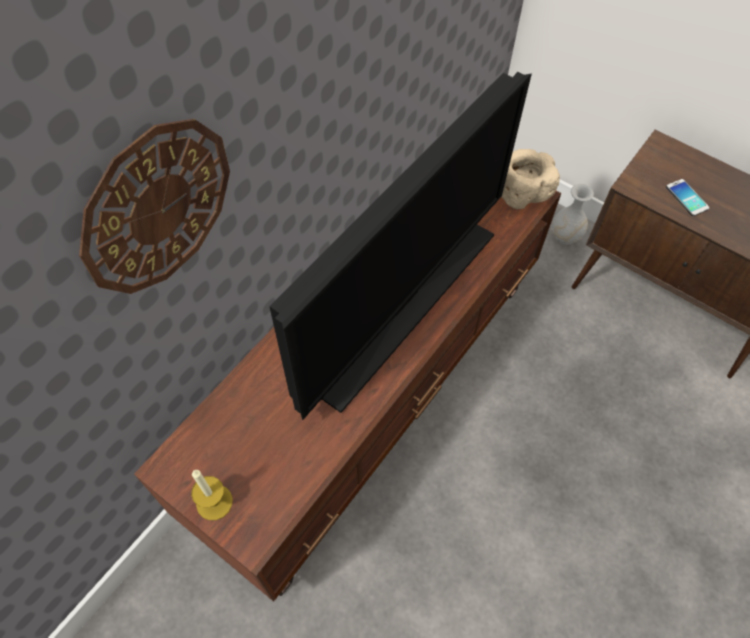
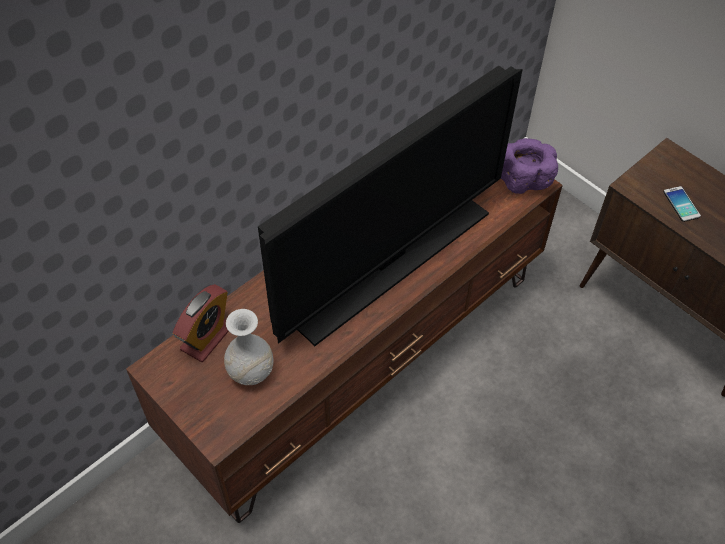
camera: 10 degrees right, 5 degrees down
wall clock [79,119,230,294] -> none
candle [191,470,233,520] -> none
beige bowl [501,149,560,209] -> purple bowl [501,138,558,194]
white vase [551,184,594,245] -> white vase moved to [224,309,274,385]
none -> alarm clock [173,284,229,362]

